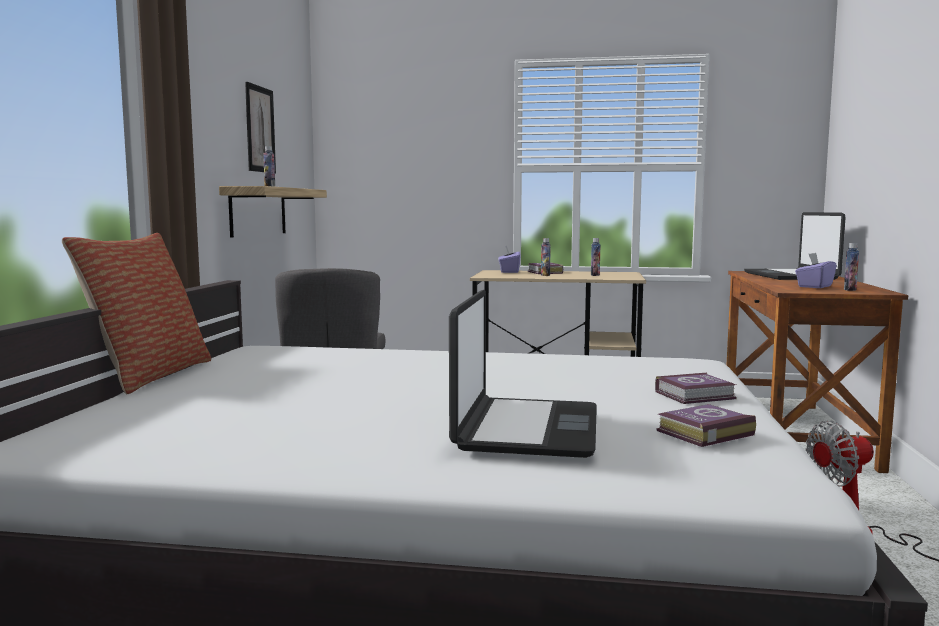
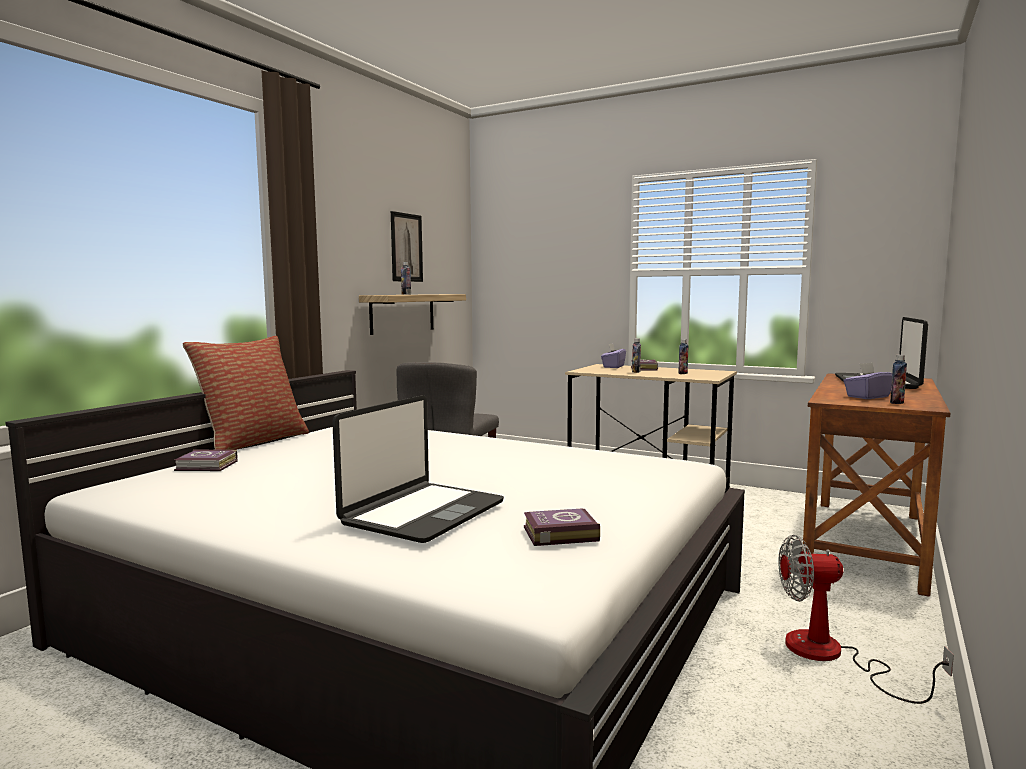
camera: 20 degrees right, 0 degrees up
book [655,373,737,404] -> book moved to [174,450,238,471]

